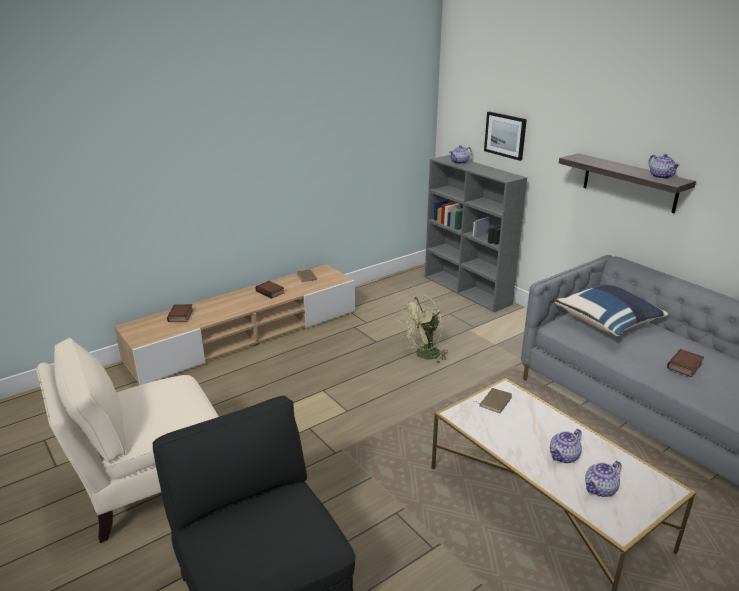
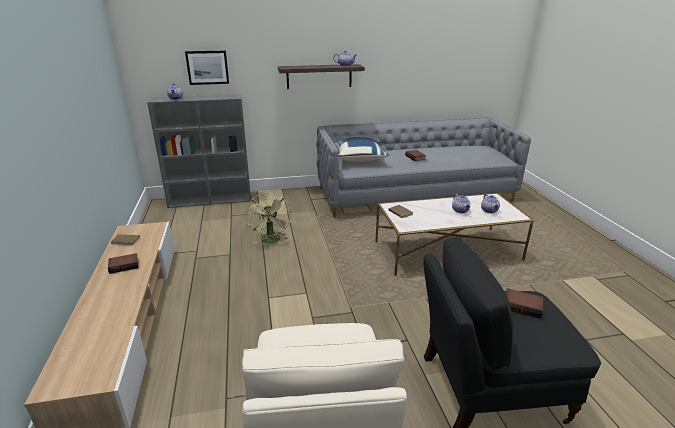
camera: 65 degrees left, 0 degrees up
book [167,304,193,322] -> book moved to [506,288,543,318]

